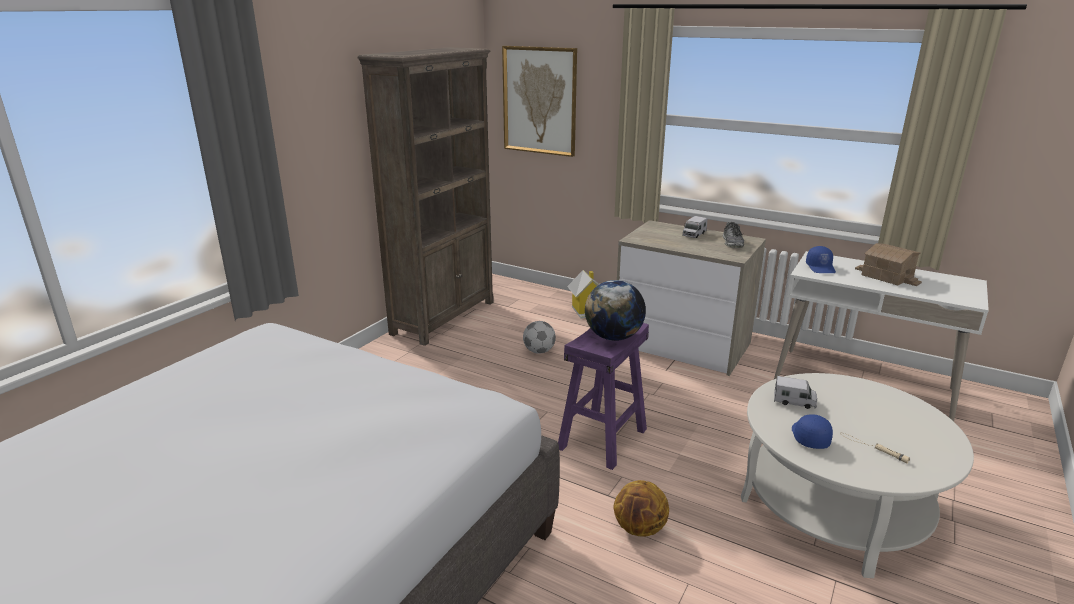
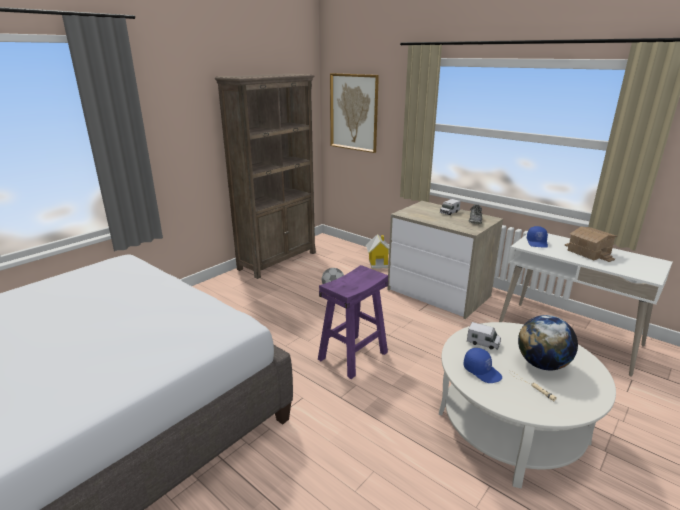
camera: 10 degrees right, 0 degrees up
globe [585,280,646,341] -> globe moved to [518,315,578,371]
basketball [614,480,669,536] -> none
blue cap [792,414,833,449] -> blue cap turned 120 degrees clockwise [463,348,502,383]

